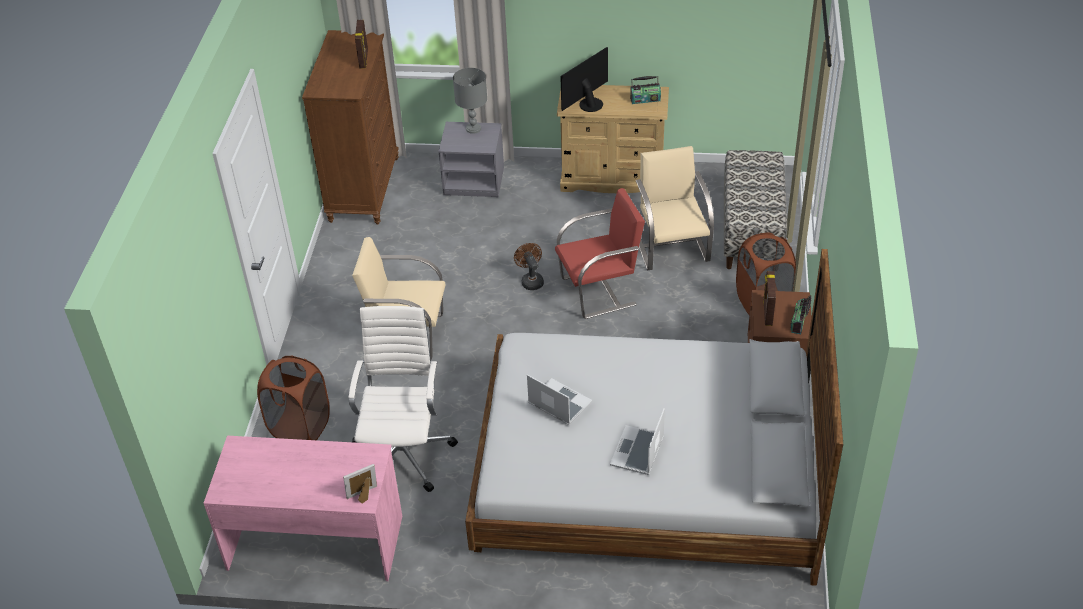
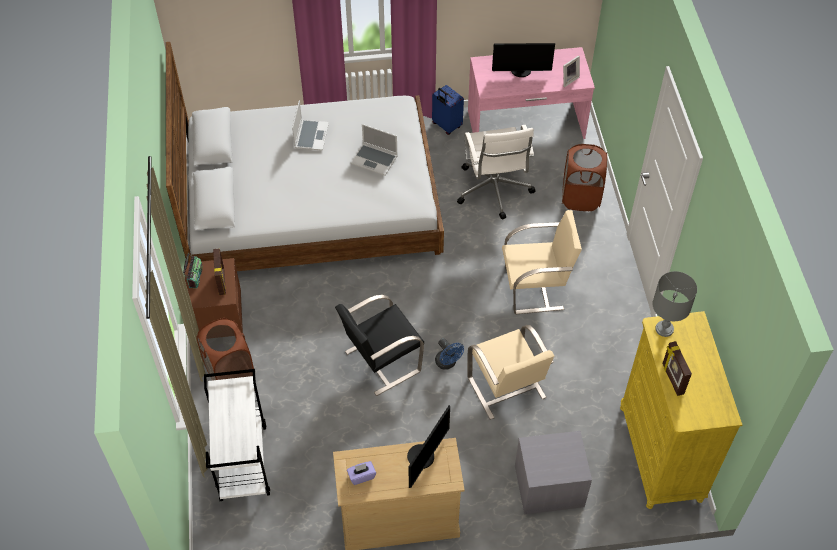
camera: 165 degrees right, 10 degrees up
brown dresser [302,30,399,224] -> yellow dresser [620,311,742,509]
picture frame [343,464,377,503] -> picture frame moved to [563,55,580,87]
grey table lamp [453,68,487,134] -> grey table lamp moved to [653,271,697,337]
brown fan [514,243,544,290] -> blue fan [435,338,464,370]
red chair [555,188,645,319] -> black chair [335,295,424,396]
radio [630,76,661,104] -> purple tissue box [347,461,376,485]
beige chair [636,146,714,270] -> beige chair moved to [467,325,554,420]
bench [724,150,787,269] -> white cart [204,369,270,501]
none -> blue suitcase [432,85,464,135]
none -> monitor [492,43,555,77]

